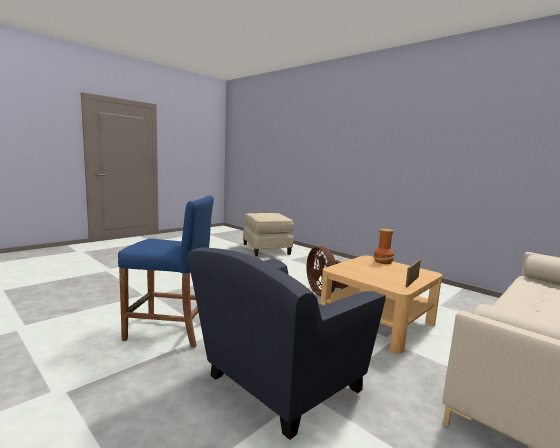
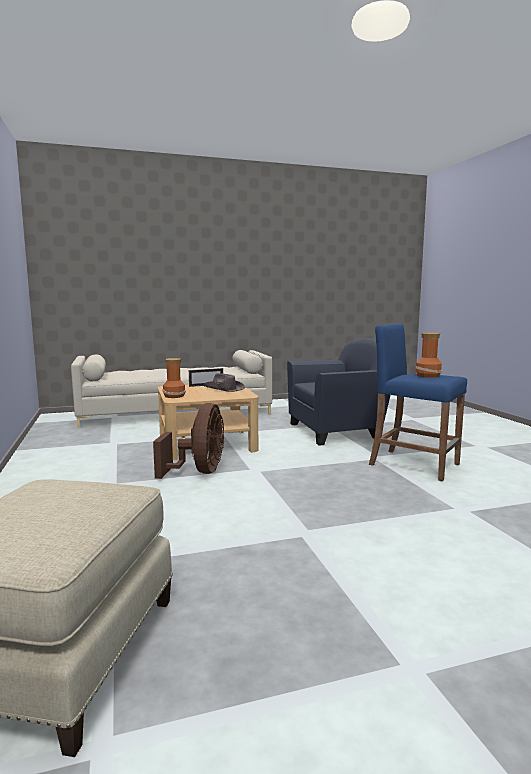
camera: 150 degrees left, 0 degrees up
none -> brown hat [203,373,245,392]
none -> vase [415,333,442,378]

